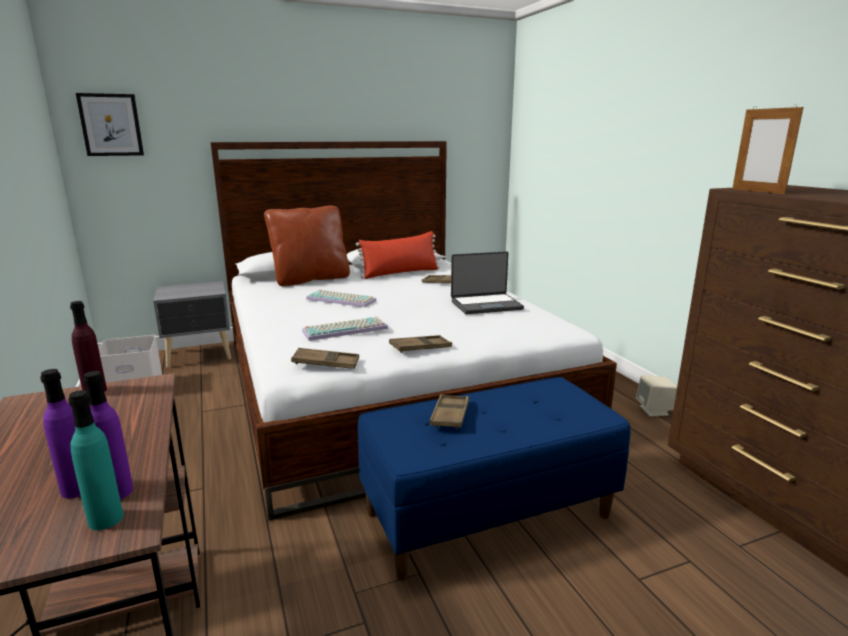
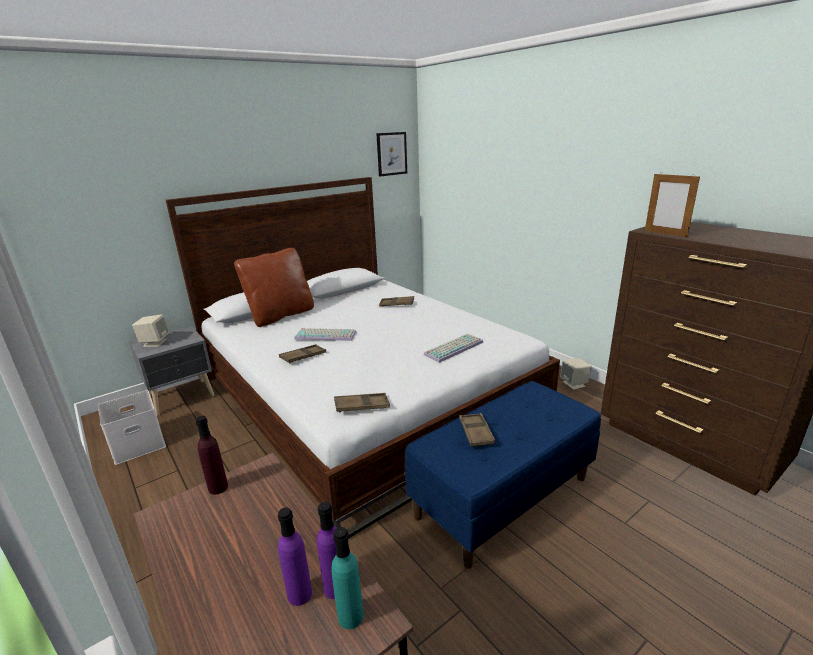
camera: 15 degrees left, 5 degrees up
picture [76,93,144,156] -> picture moved to [376,132,407,176]
keyboard [302,317,388,341] -> keyboard moved to [424,334,483,363]
red pillow [356,231,440,279] -> none
brown tray [389,335,452,353] -> brown tray moved to [279,344,326,364]
laptop [451,251,524,314] -> none
none -> beige speaker [132,314,169,347]

